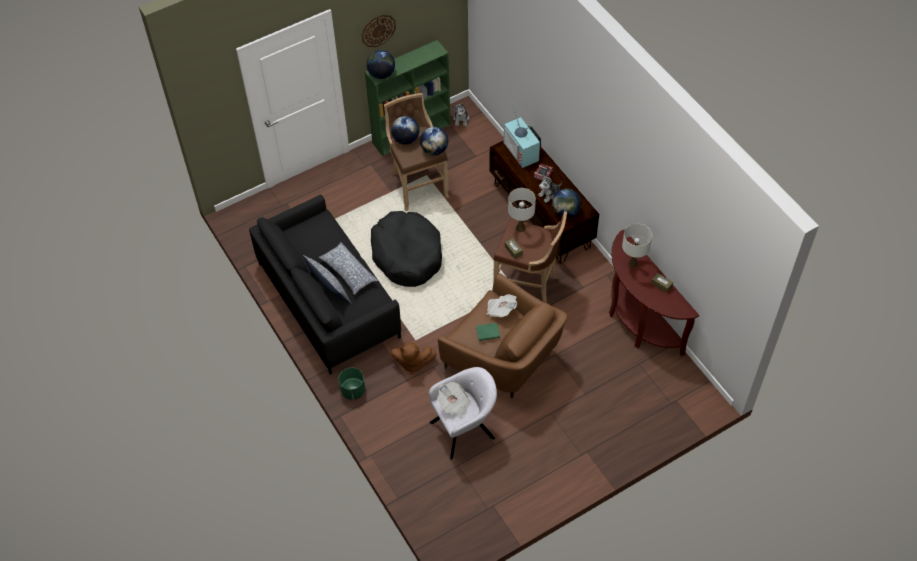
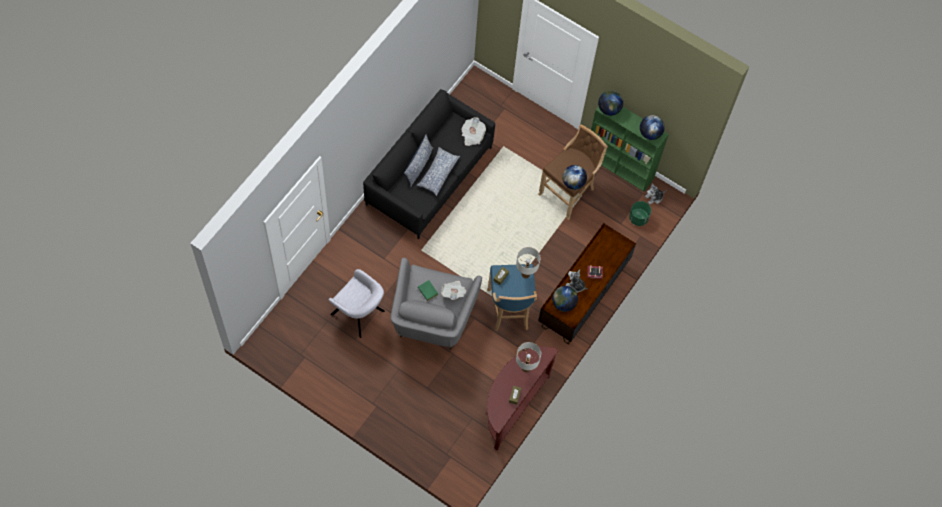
camera: 60 degrees right, 10 degrees up
green planter [338,368,365,400] -> green planter moved to [629,201,651,226]
wall clock [362,15,396,47] -> none
black dog bed [371,211,442,287] -> none
globe [391,116,419,145] -> globe moved to [640,115,665,140]
brown plush toy [391,342,437,374] -> none
newspaper [437,382,471,418] -> newspaper moved to [461,117,486,146]
brown armchair [438,273,567,398] -> grey armchair [390,258,482,349]
brown stool [493,211,567,303] -> blue stool [487,264,537,331]
television [504,103,541,168] -> none

